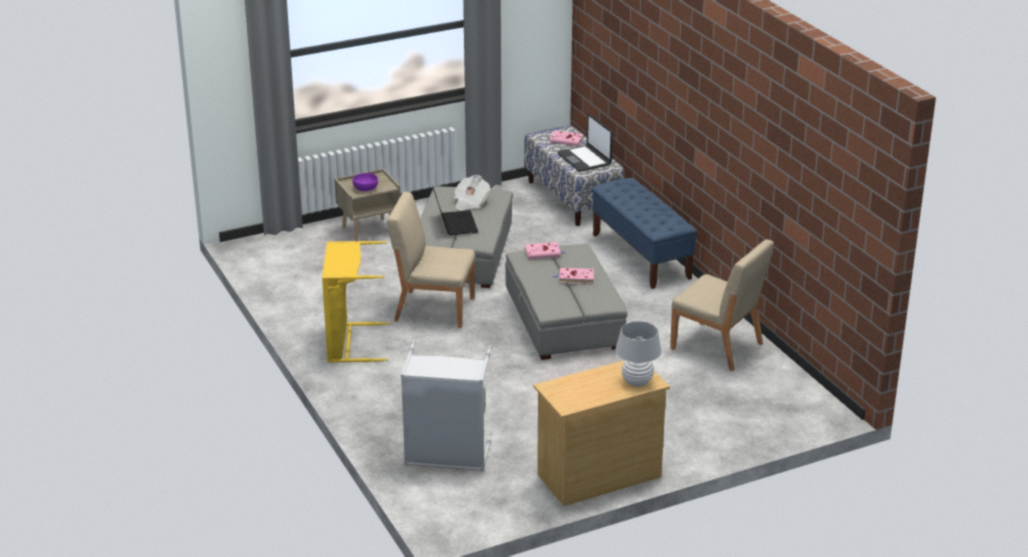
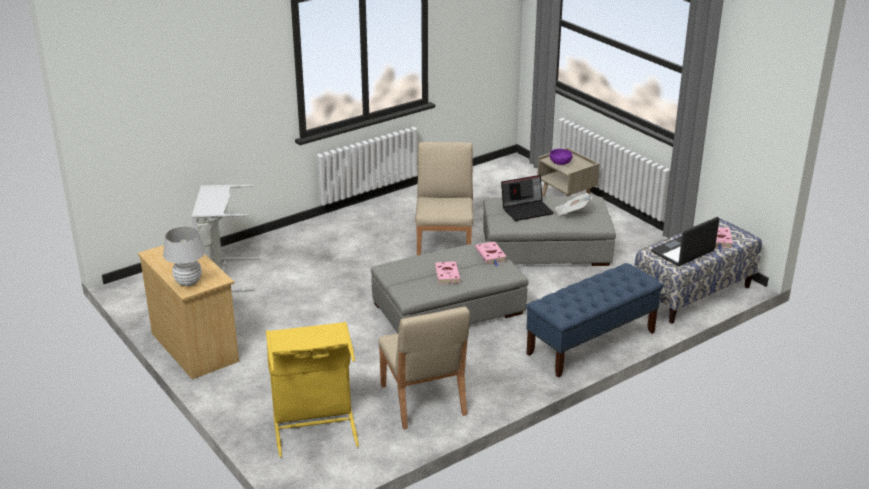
camera: 80 degrees right, 0 degrees up
yellow laundry basket [322,241,390,362] -> yellow laundry basket moved to [266,322,359,457]
beige chair [670,239,774,371] -> beige chair turned 45 degrees counterclockwise [378,307,470,429]

